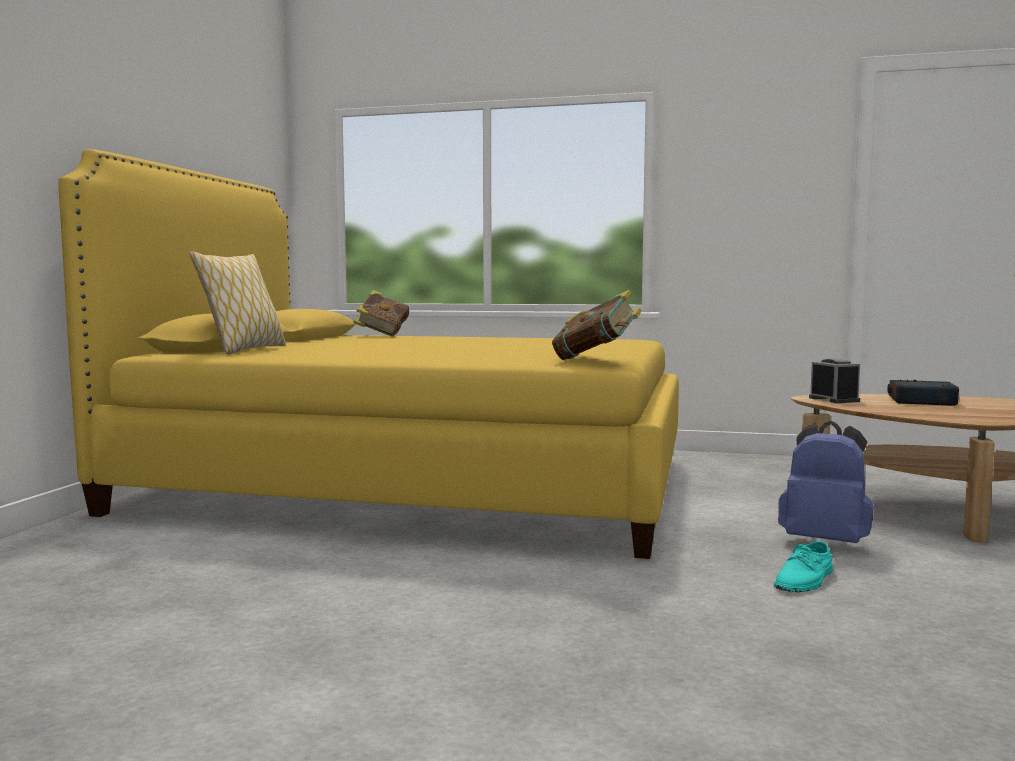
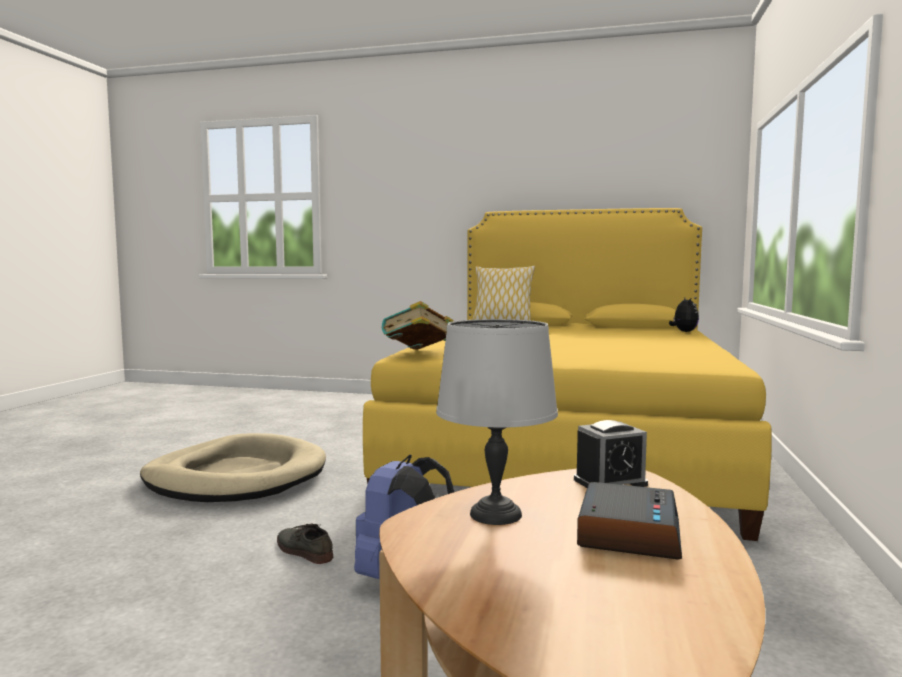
camera: 90 degrees right, 0 degrees up
book [353,290,409,336] -> plush toy [669,298,699,332]
turquoise shoe [774,541,833,592] -> grey shoe [277,523,333,564]
none -> beige dog bed [140,433,326,502]
none -> grey table lamp [436,319,558,525]

